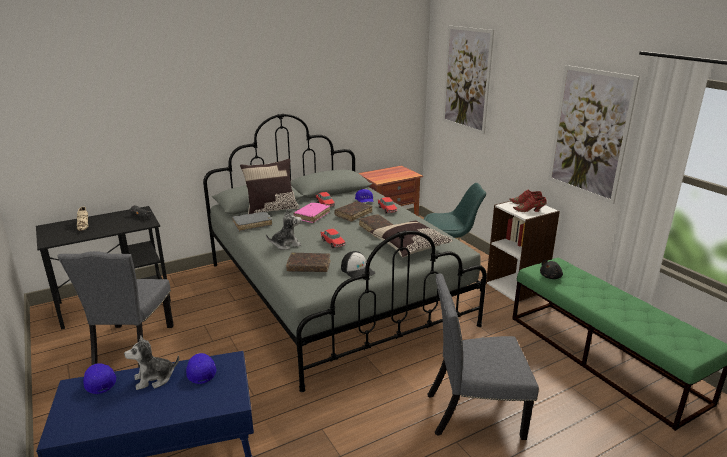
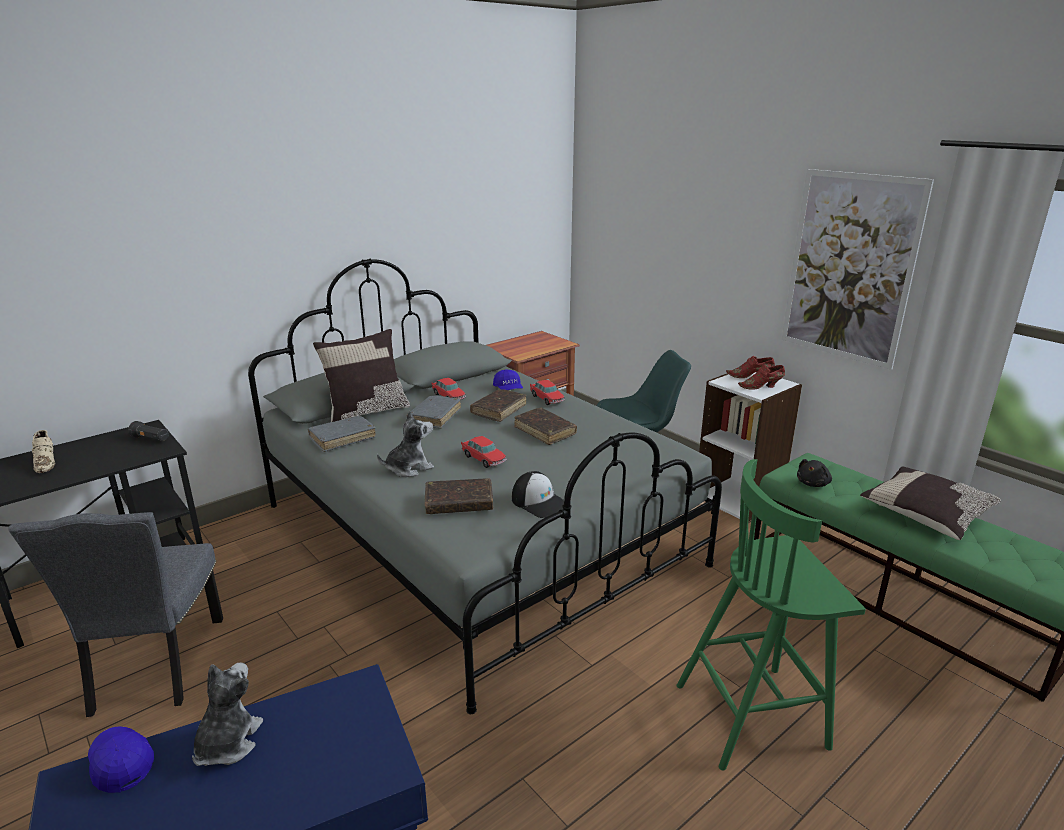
camera: 10 degrees left, 0 degrees up
plush toy [124,335,179,390] -> plush toy turned 135 degrees clockwise [192,663,263,766]
blue cap [186,353,217,384] -> none
pink book [293,203,330,223] -> grey book [407,396,461,428]
pillow [370,221,453,258] -> pillow moved to [860,467,1001,540]
grey chair [427,273,539,440] -> green stool [676,459,866,770]
picture [443,26,494,134] -> none

